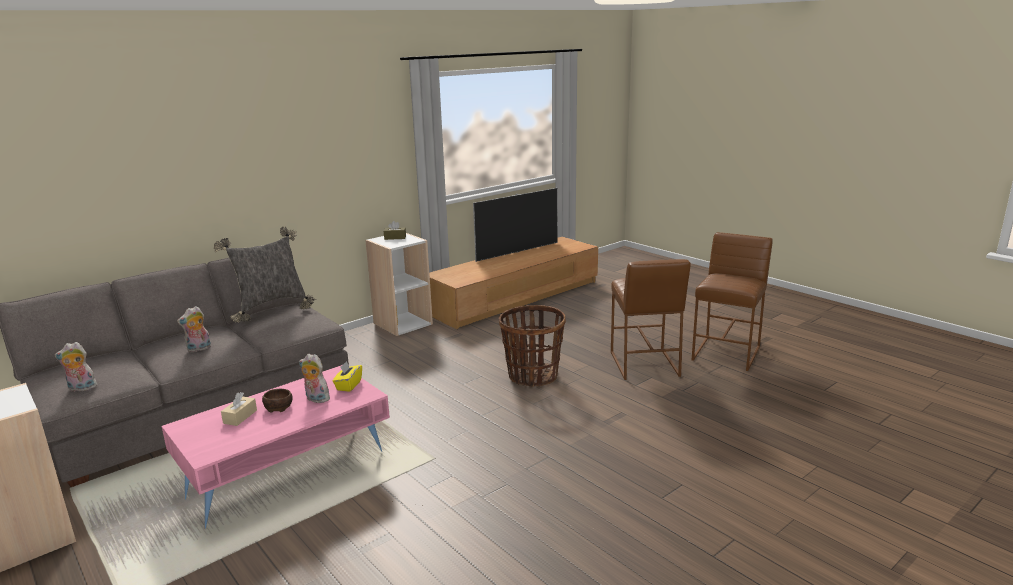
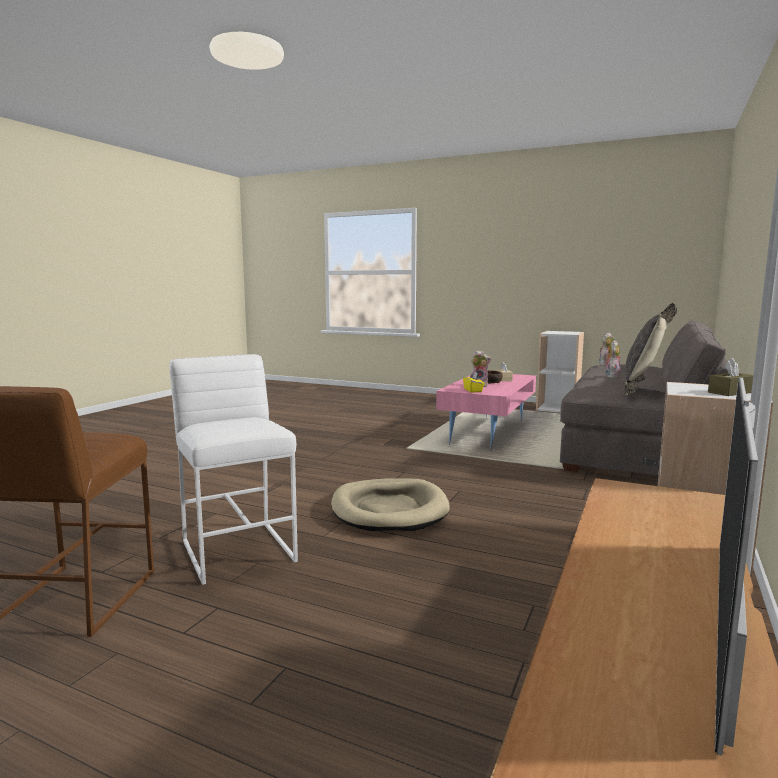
camera: 155 degrees right, 10 degrees down
basket [499,305,566,387] -> beige dog bed [331,478,450,531]
brown stool [611,259,691,380] -> white stool [169,354,298,585]

